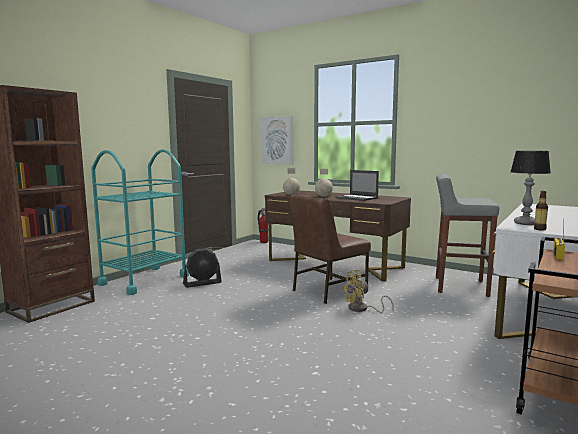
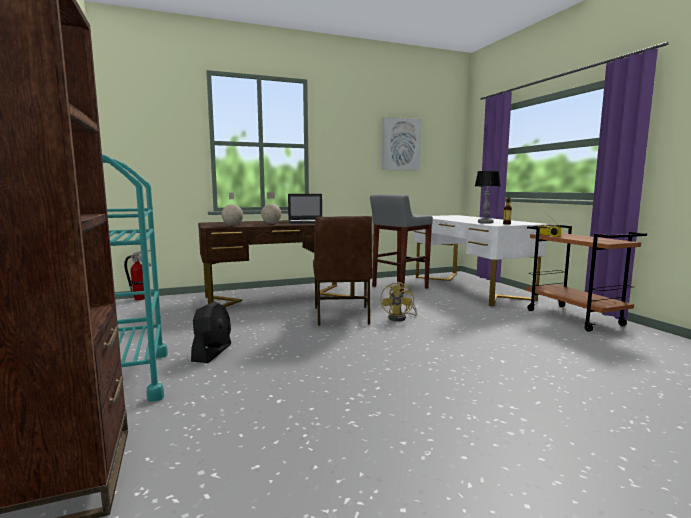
camera: 55 degrees left, 0 degrees up
picture [260,116,294,164] -> picture moved to [382,117,422,171]

